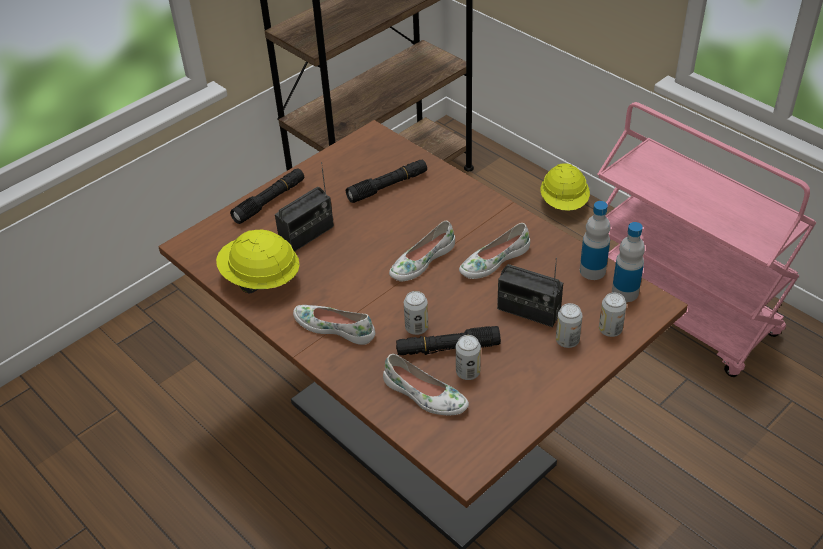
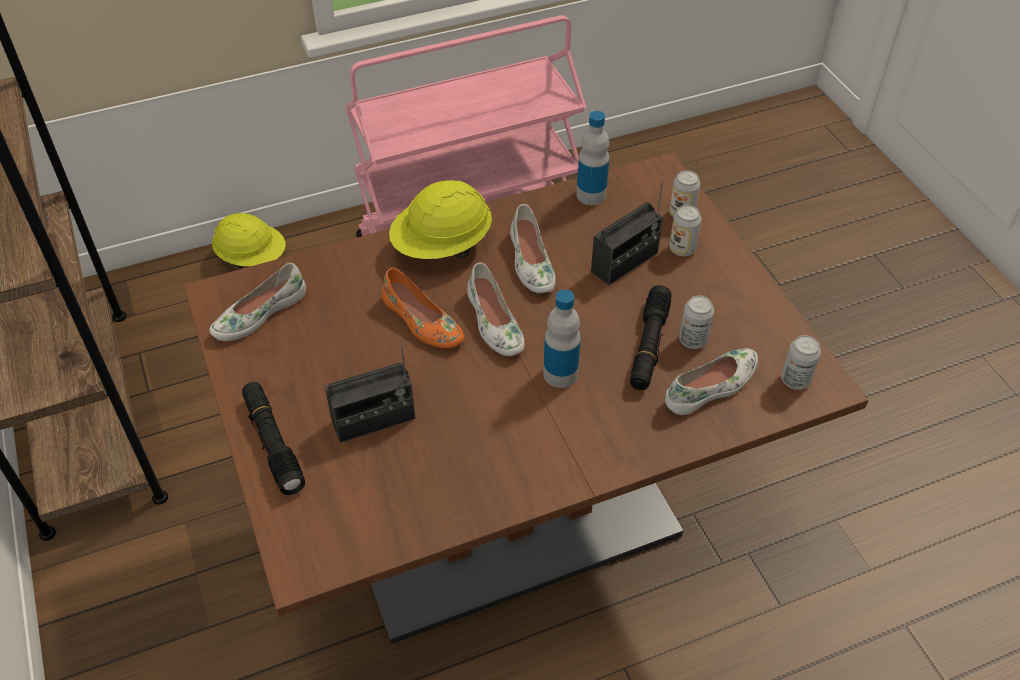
camera: 70 degrees left, 5 degrees up
yellow hard hat [216,230,300,294] -> yellow hard hat moved to [389,180,492,259]
radio [275,162,334,251] -> radio turned 90 degrees clockwise [325,339,416,443]
white shoe [293,305,375,345] -> white shoe moved to [209,263,306,341]
black flashlight [346,160,427,203] -> none
can [404,291,428,335] -> can moved to [781,335,821,390]
bottle [612,222,645,302] -> bottle moved to [543,289,581,388]
none -> orange shoe [382,268,464,348]

